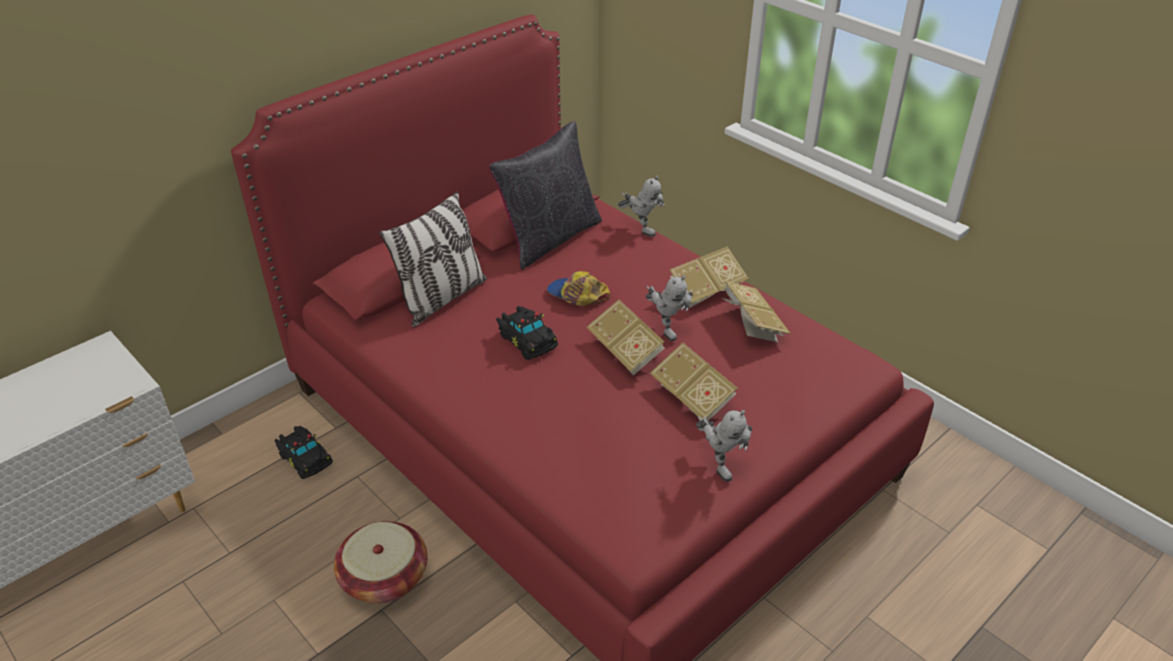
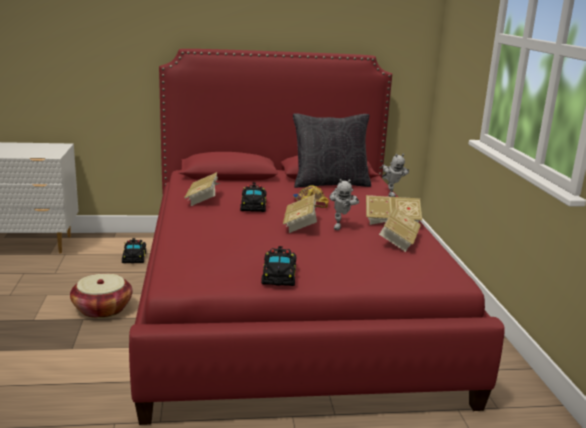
camera: 35 degrees right, 20 degrees down
pillow [379,191,487,327] -> none
book [650,342,738,421] -> book moved to [184,172,220,206]
toy robot [696,410,752,482] -> black toy car [261,246,297,286]

